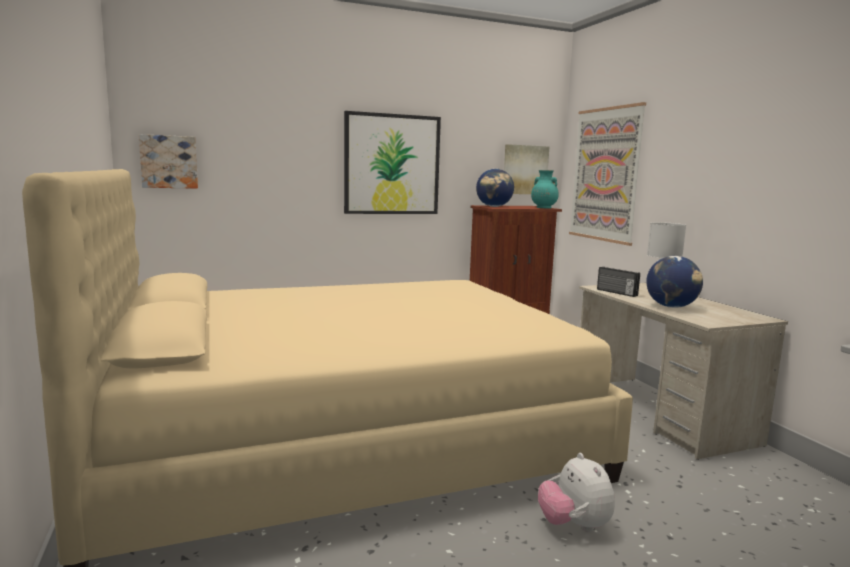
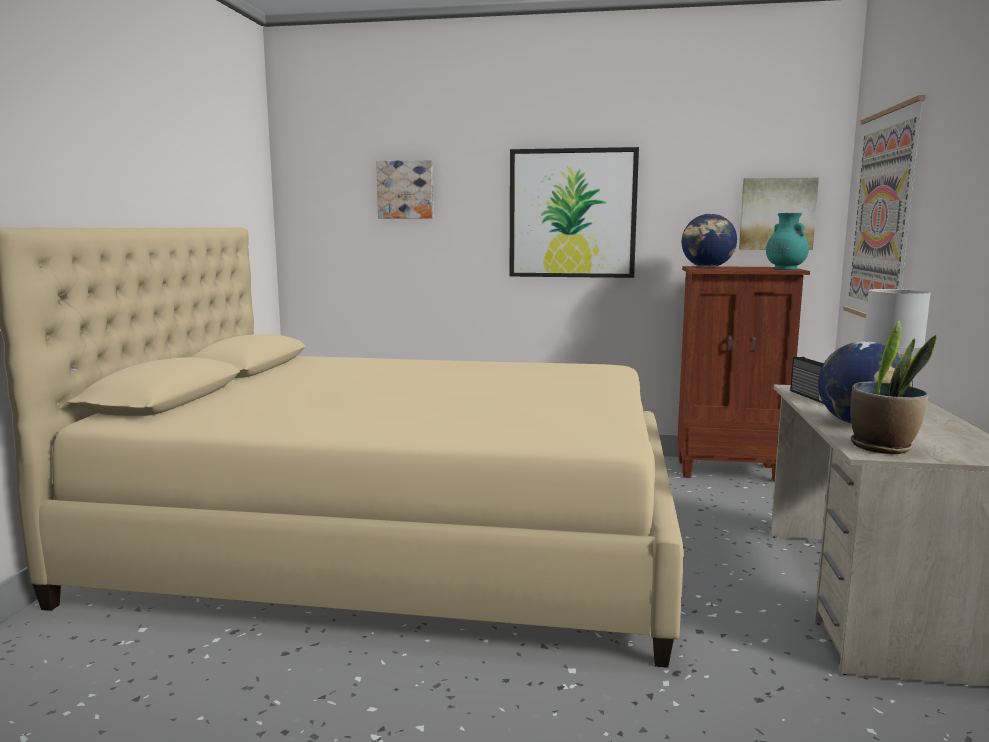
camera: 30 degrees right, 0 degrees up
picture [139,134,198,189] -> picture moved to [376,160,433,218]
plush toy [538,453,615,532] -> none
none -> potted plant [850,321,937,454]

